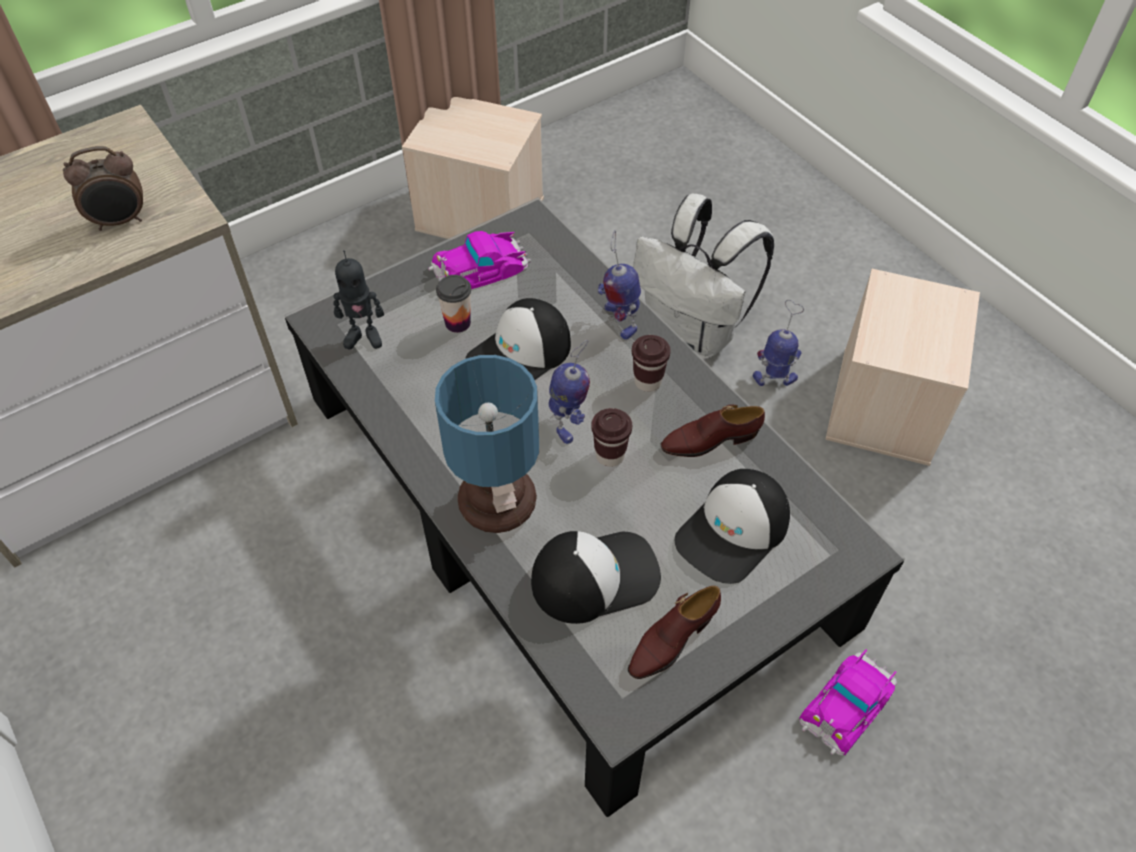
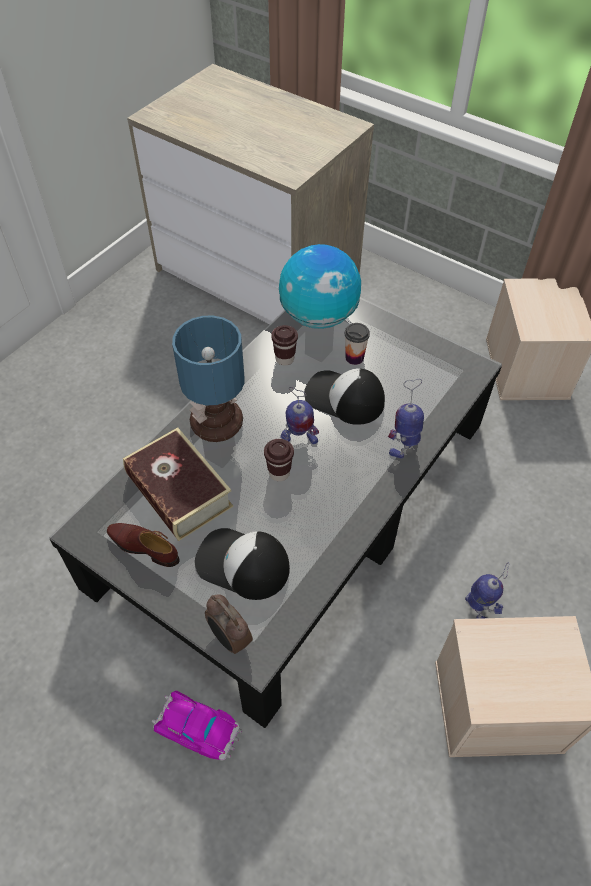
camera: 70 degrees right, 0 degrees up
alarm clock [63,146,143,231] -> alarm clock moved to [205,594,253,654]
toy robot [333,250,384,349] -> globe [279,244,361,329]
toy car [428,231,531,289] -> none
cap [531,531,661,624] -> book [123,427,233,541]
brown cup [632,335,671,392] -> brown cup moved to [271,325,298,366]
white backpack [633,194,774,360] -> none
brown shoe [660,404,765,457] -> none

